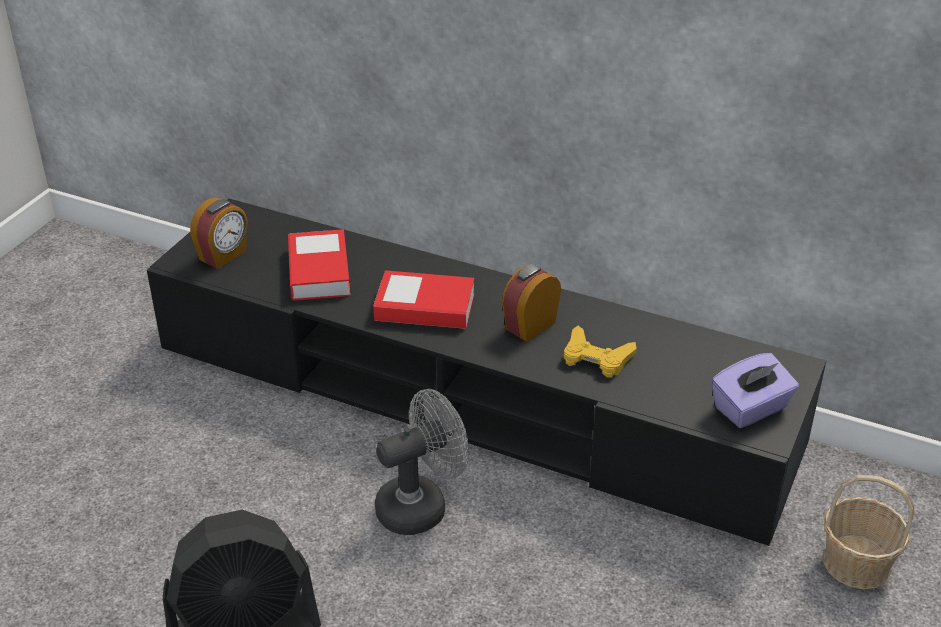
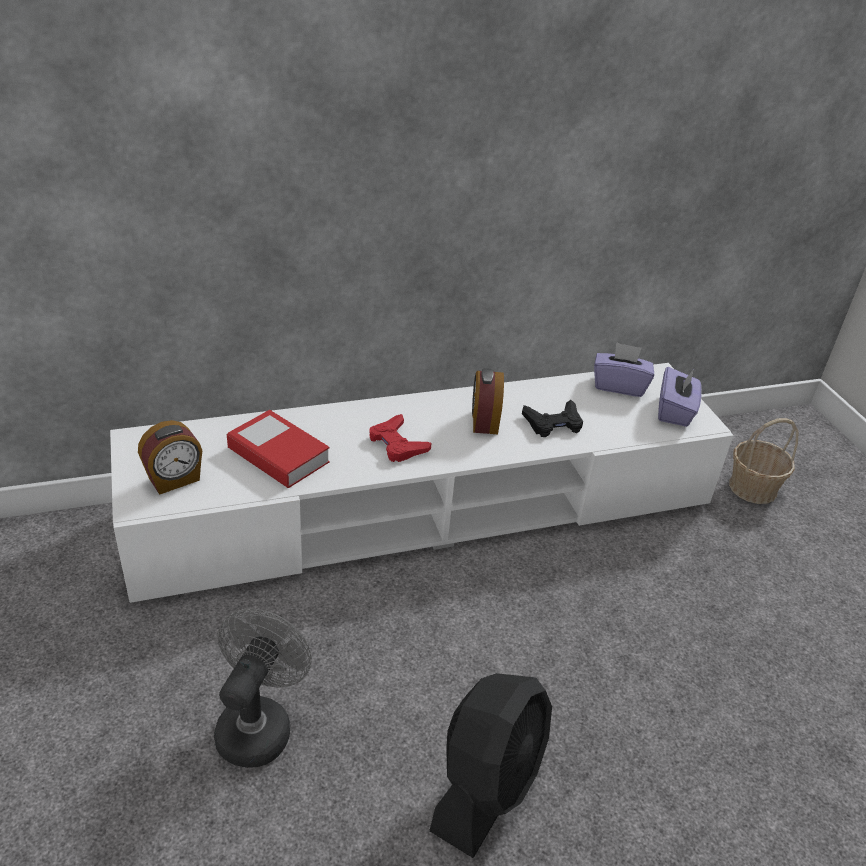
camera: 45 degrees left, 0 degrees up
black tv stand [147,199,826,546] -> white tv stand [110,363,734,603]
alarm clock [190,198,247,269] -> alarm clock turned 60 degrees clockwise [138,420,203,495]
book [373,270,474,329] -> red game controller [369,414,431,462]
grey fan [375,389,469,535] -> grey fan moved to [214,608,312,768]
yellow game controller [564,325,637,378] -> black game controller [522,400,583,437]
none -> purple tissue box [594,342,654,397]

